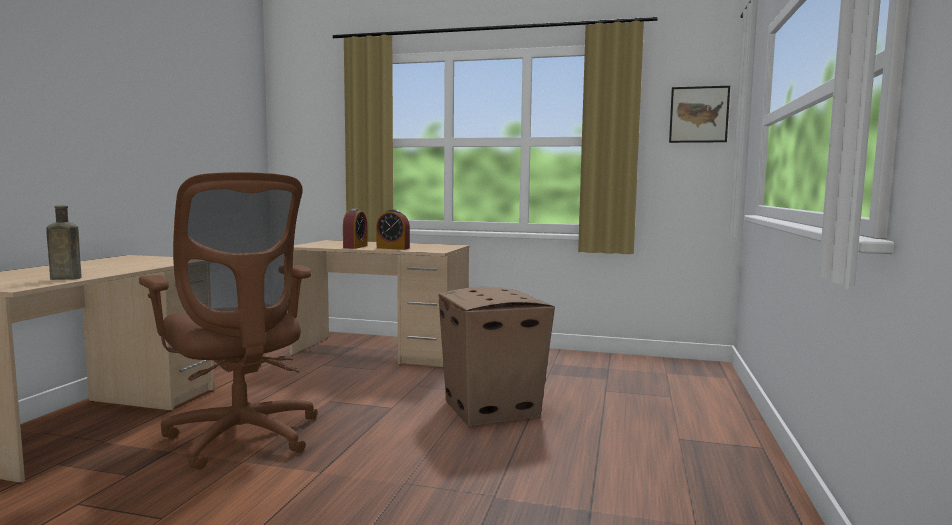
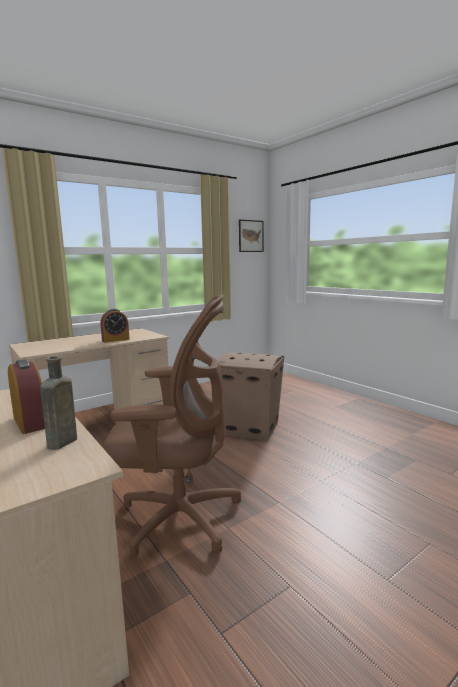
camera: 50 degrees left, 5 degrees up
alarm clock [343,209,368,249] -> alarm clock moved to [8,359,45,434]

